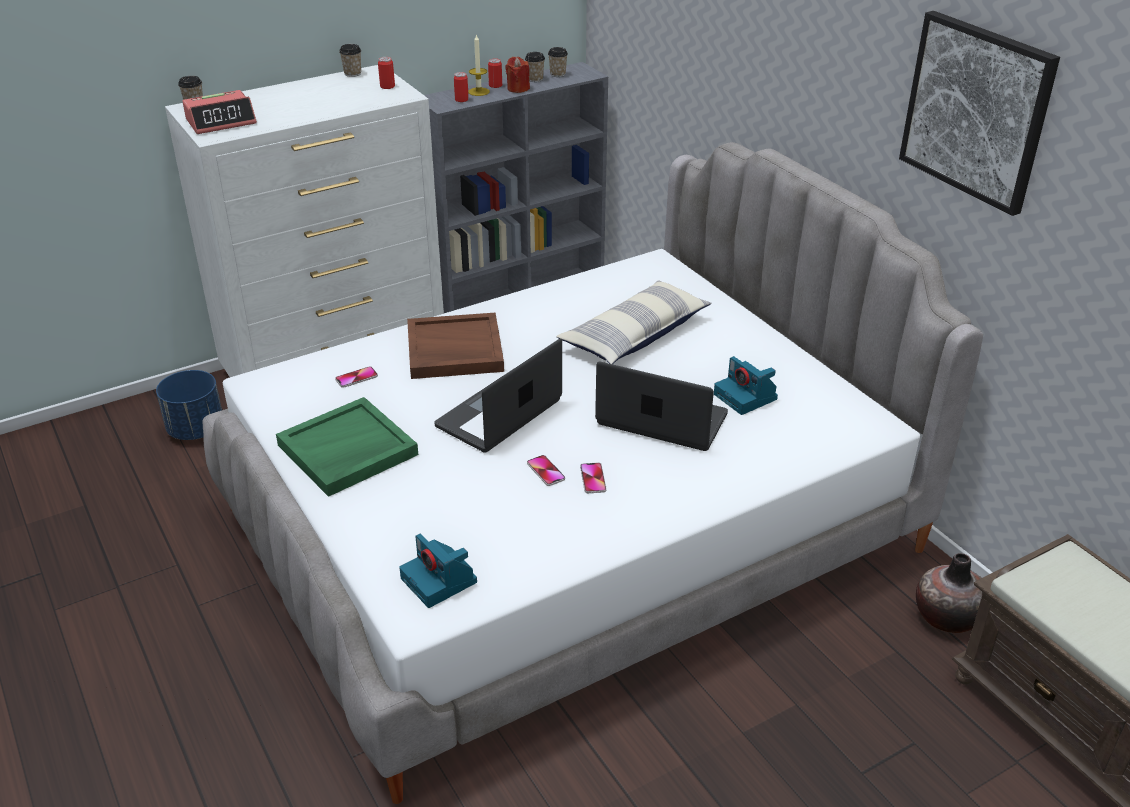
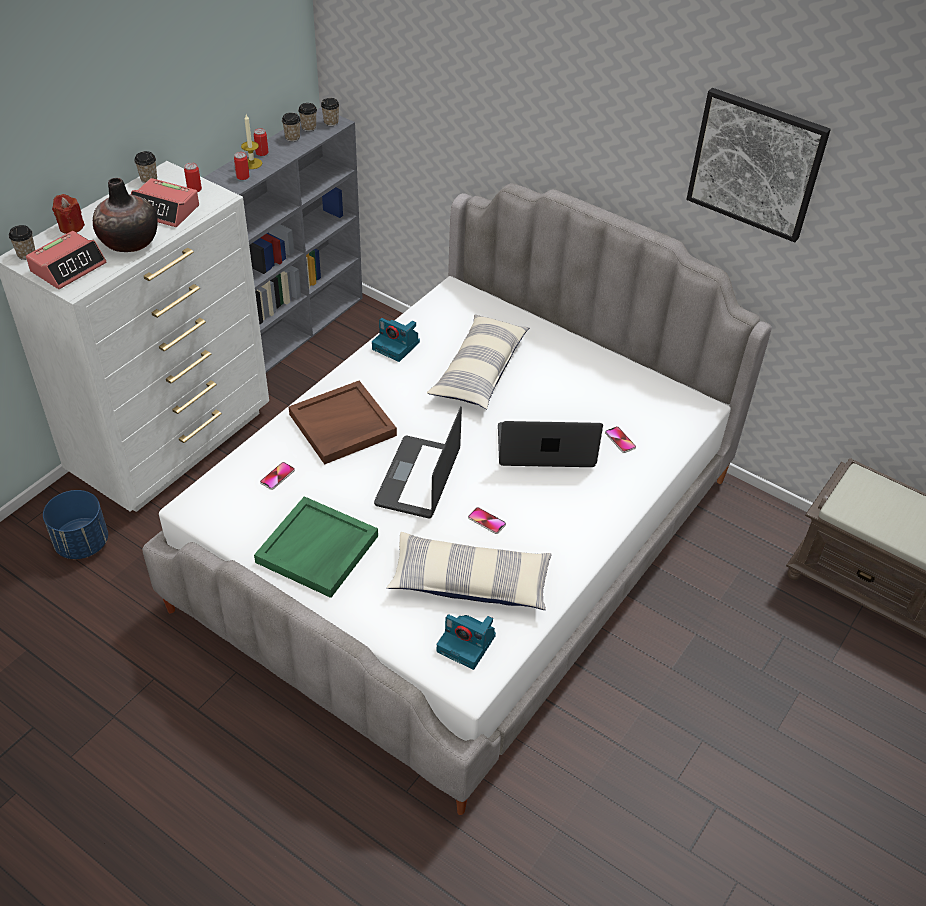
camera: 25 degrees left, 10 degrees up
red candle [505,57,530,93] -> red candle moved to [52,194,85,234]
phone [580,463,606,493] -> phone moved to [605,426,636,453]
camera [714,356,778,415] -> camera moved to [372,318,420,362]
vase [916,553,982,633] -> vase moved to [93,178,158,252]
none -> alarm clock [131,178,199,227]
none -> cup [321,98,339,126]
none -> pillow [387,532,551,610]

